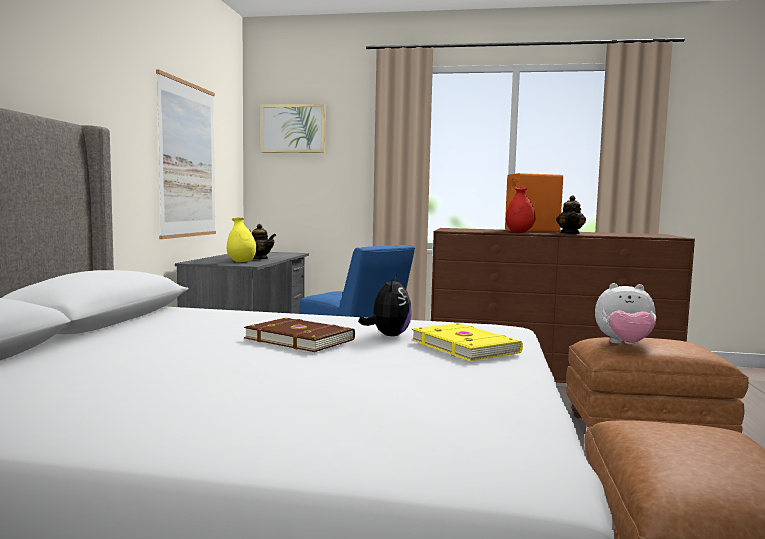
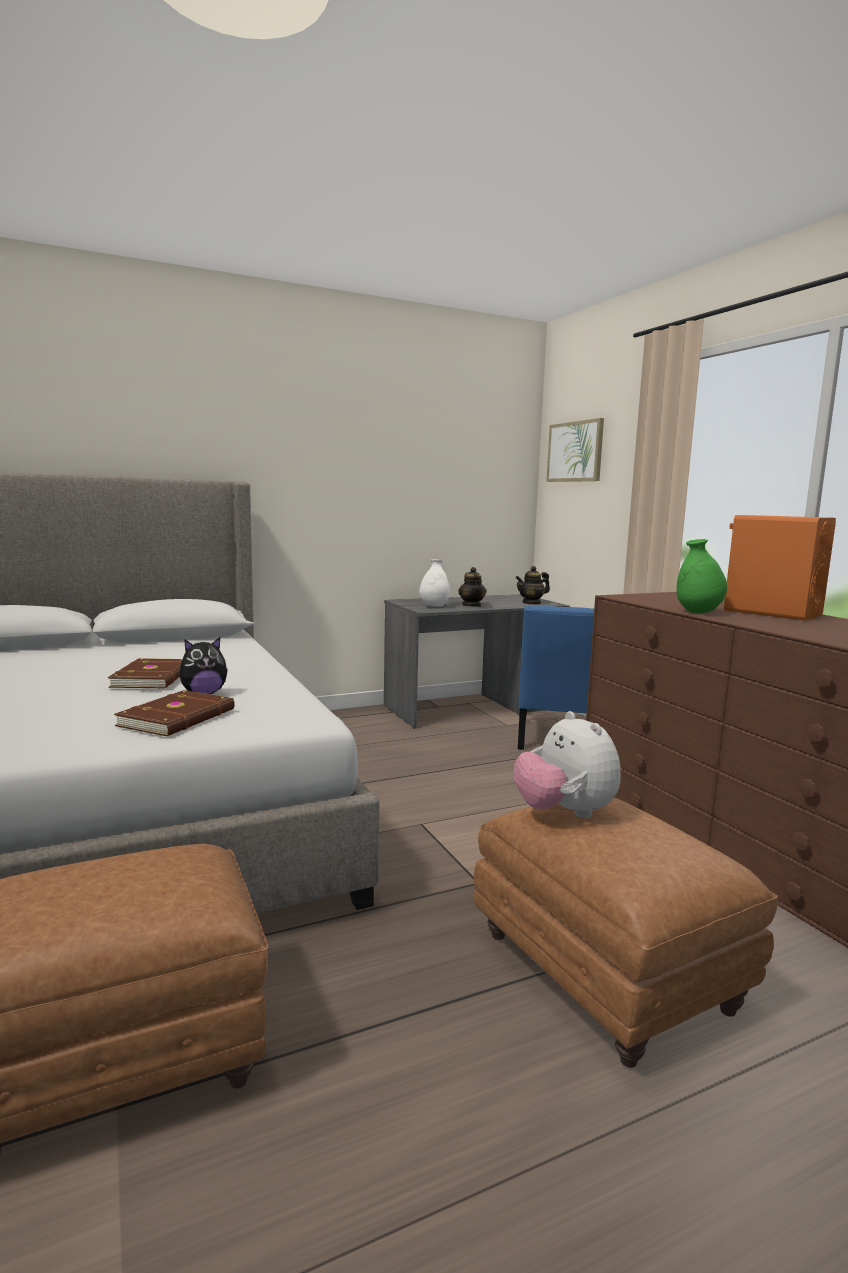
camera: 55 degrees right, 5 degrees up
picture [156,70,216,239] -> none
yellow vase [227,217,256,262] -> white vase [419,559,450,607]
yellow book [411,323,523,361] -> brown book [114,690,235,736]
red vase [506,187,536,233] -> green vase [676,539,727,613]
teapot [556,196,586,235] -> teapot moved to [516,566,550,605]

